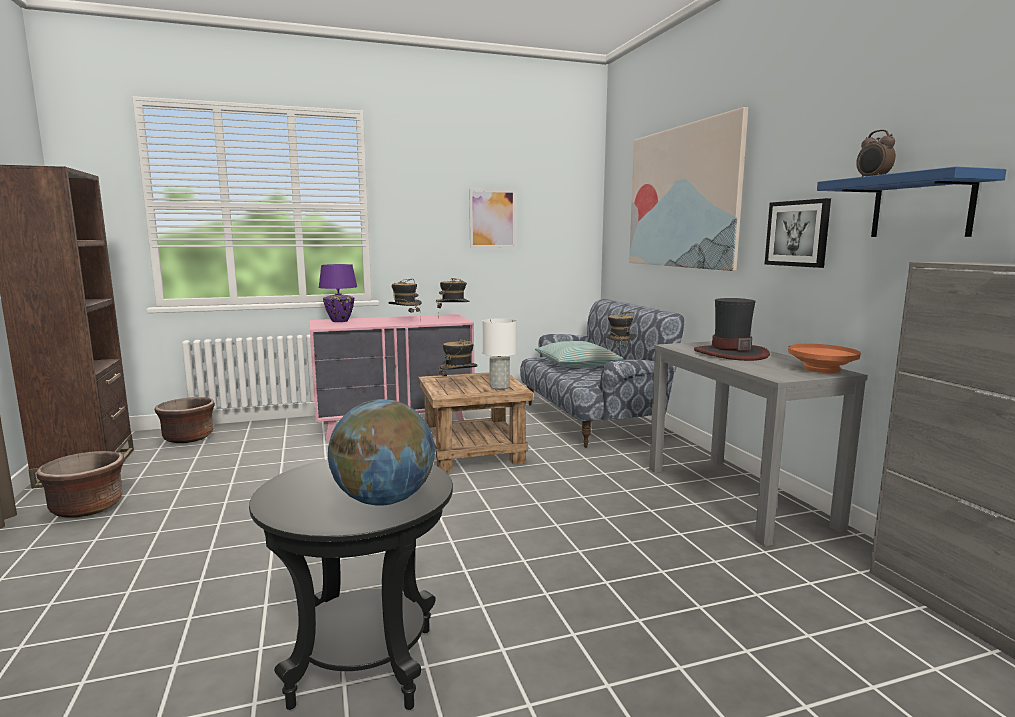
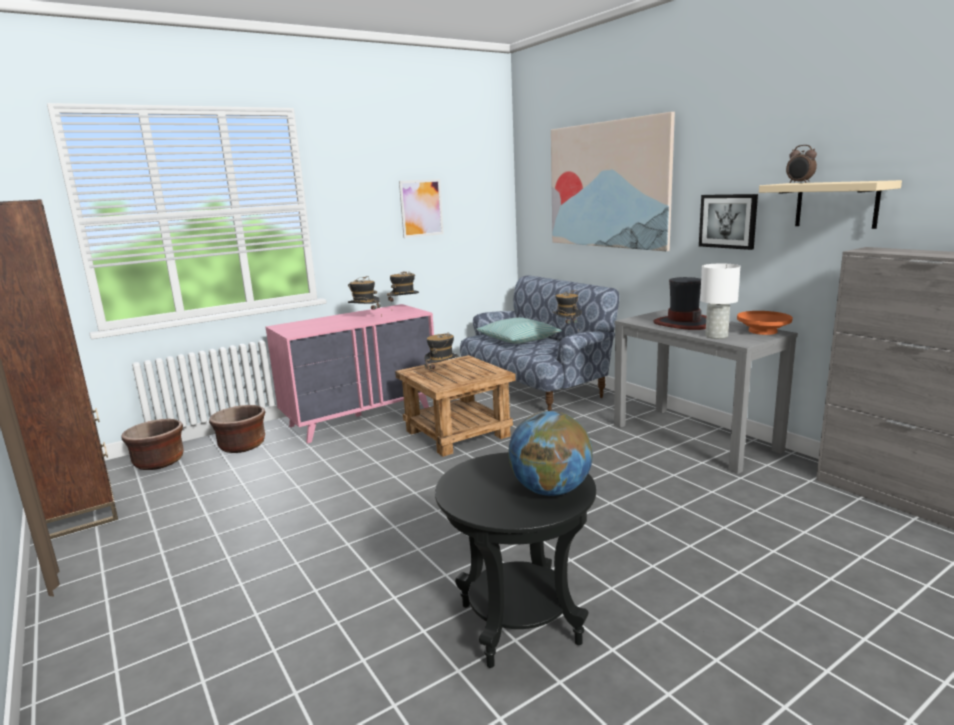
camera: 15 degrees left, 5 degrees up
brown planter [36,451,125,518] -> brown planter moved to [209,405,265,453]
purple table lamp [318,264,357,322] -> none
white table lamp [483,318,516,389] -> white table lamp moved to [700,264,740,339]
blue shelf [817,167,1006,237] -> beige shelf [759,180,902,229]

